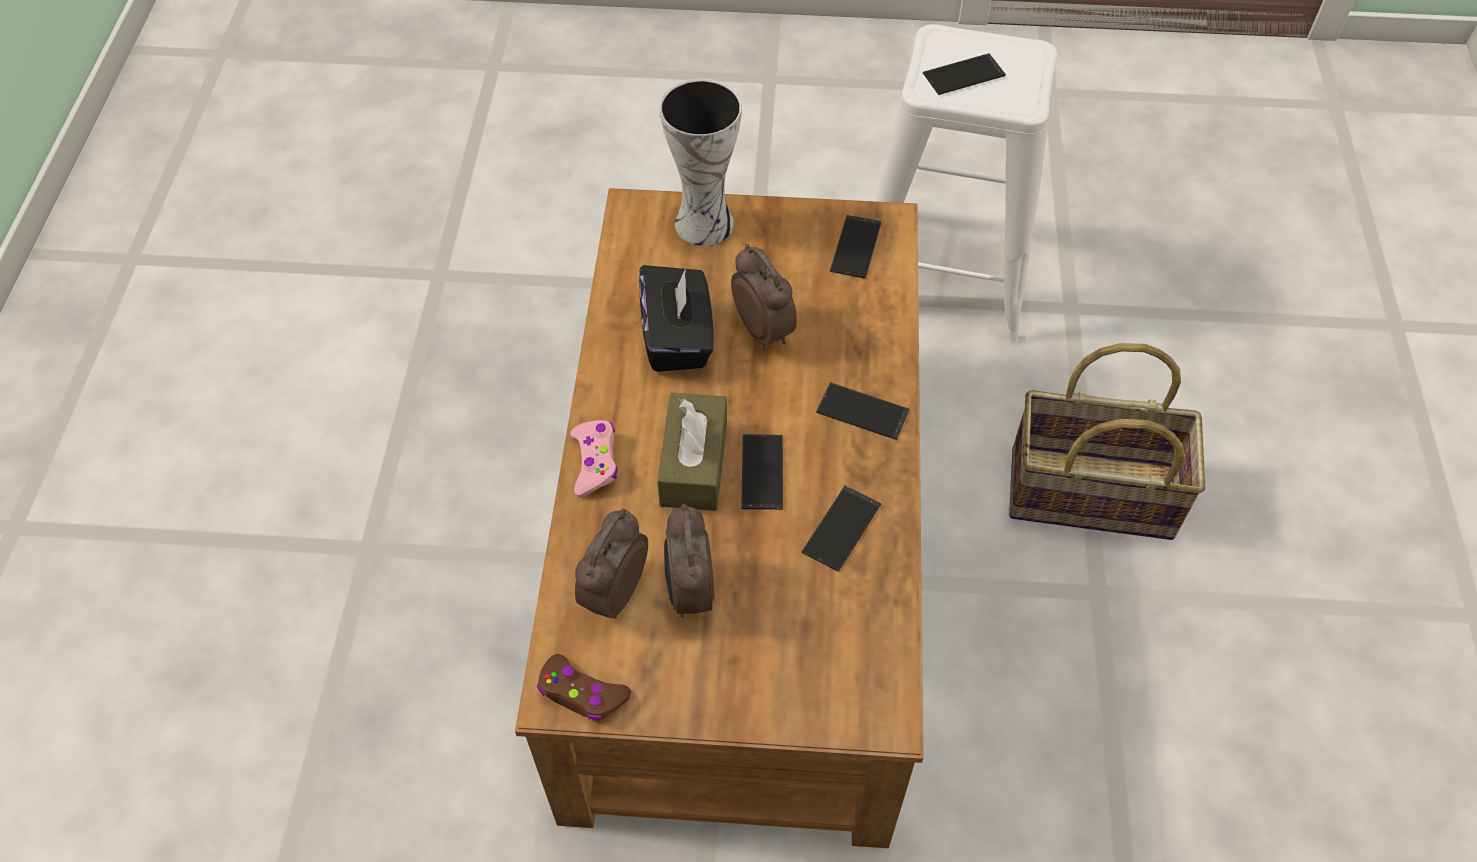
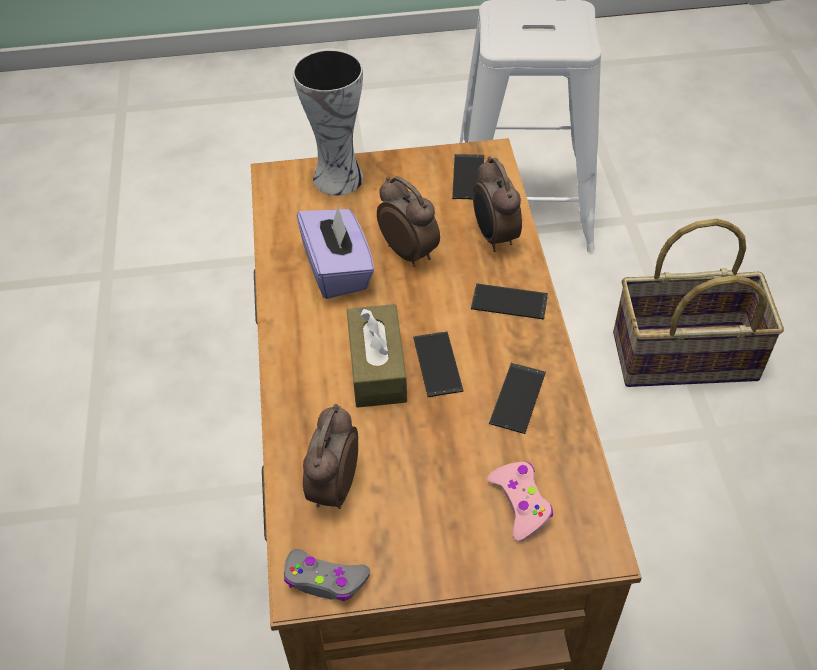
camera: 10 degrees left, 5 degrees down
brown game controller [537,654,631,721] -> grey game controller [284,549,370,601]
pink game controller [570,420,618,497] -> pink game controller moved to [488,462,553,542]
black tissue box [639,265,714,372] -> purple tissue box [297,205,374,299]
alarm clock [664,504,715,618] -> alarm clock moved to [473,157,522,252]
phone [923,53,1006,95] -> none

